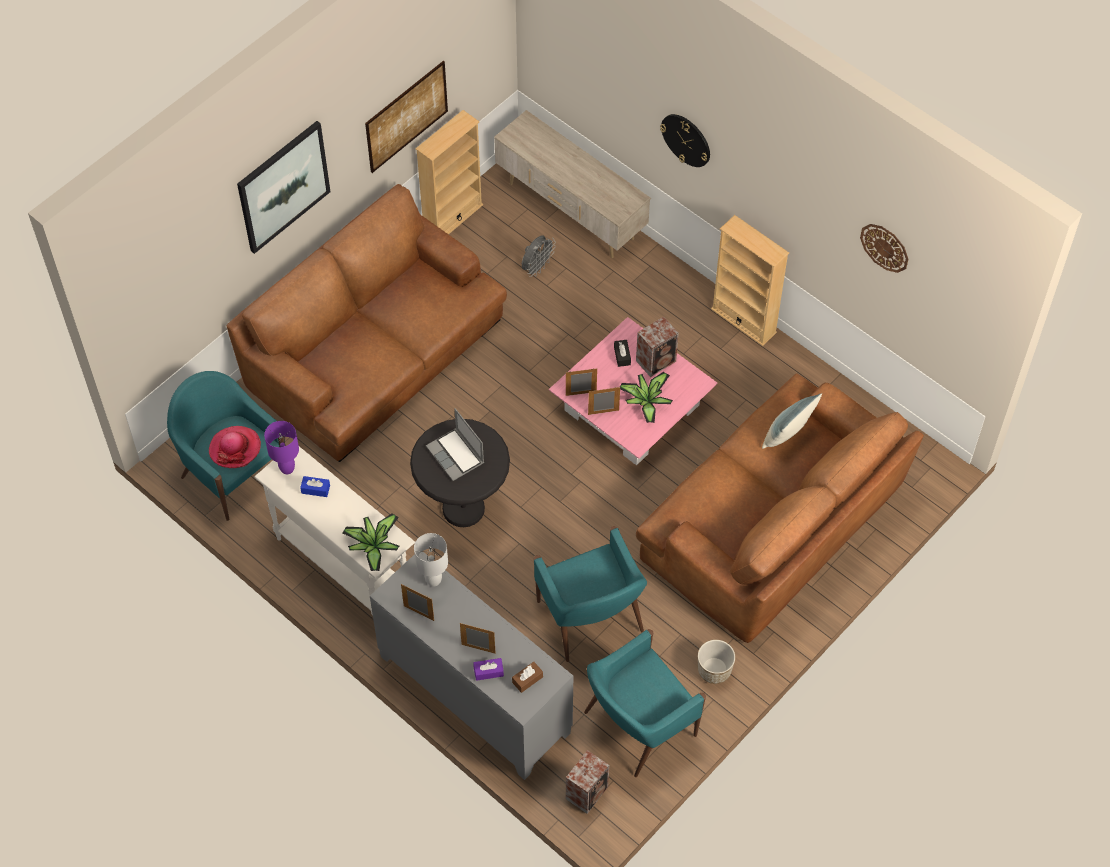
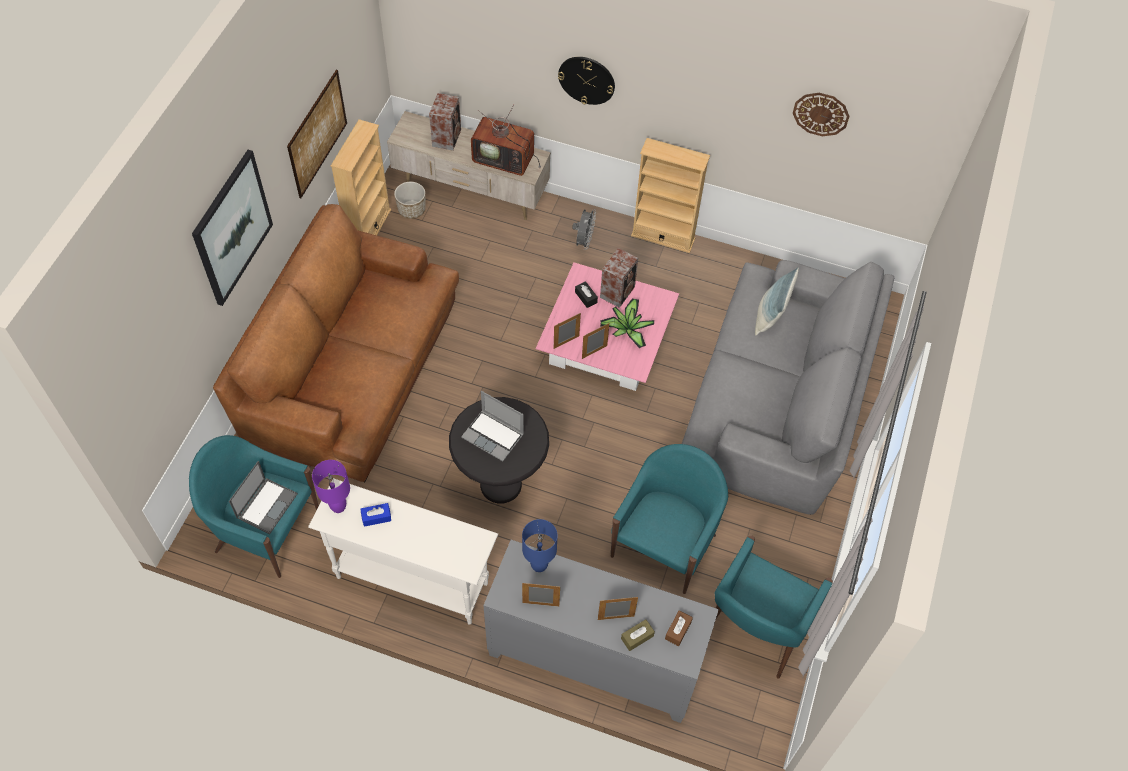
camera: 25 degrees left, 0 degrees up
hat [209,426,261,468] -> laptop [229,461,298,534]
potted plant [343,514,399,571] -> none
white table lamp [414,533,448,587] -> blue table lamp [522,519,558,572]
purple tissue box [474,658,504,681] -> brown tissue box [621,619,655,651]
grey fan [522,235,556,277] -> grey fan moved to [572,209,596,250]
turquoise armchair [534,526,647,662] -> turquoise armchair turned 105 degrees counterclockwise [611,444,728,594]
speaker [566,750,609,814] -> speaker moved to [429,93,461,151]
brown sofa [636,373,924,643] -> grey sofa [682,260,894,515]
planter [698,640,735,684] -> planter moved to [394,182,426,219]
none -> television [471,105,541,176]

